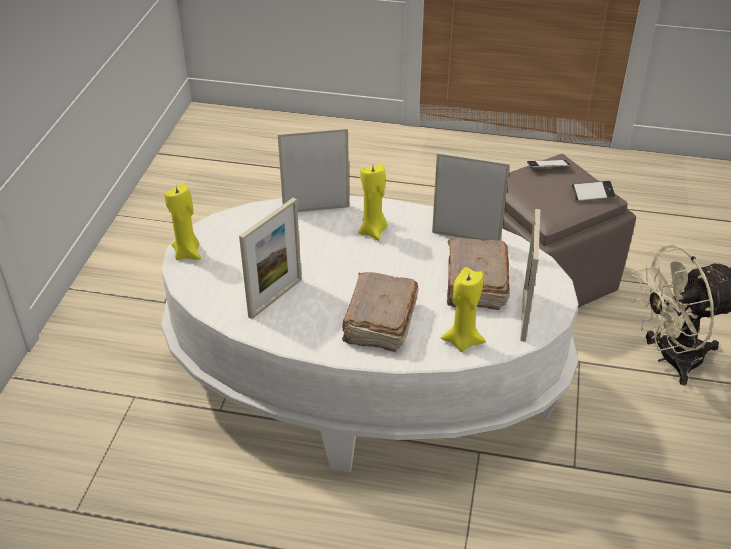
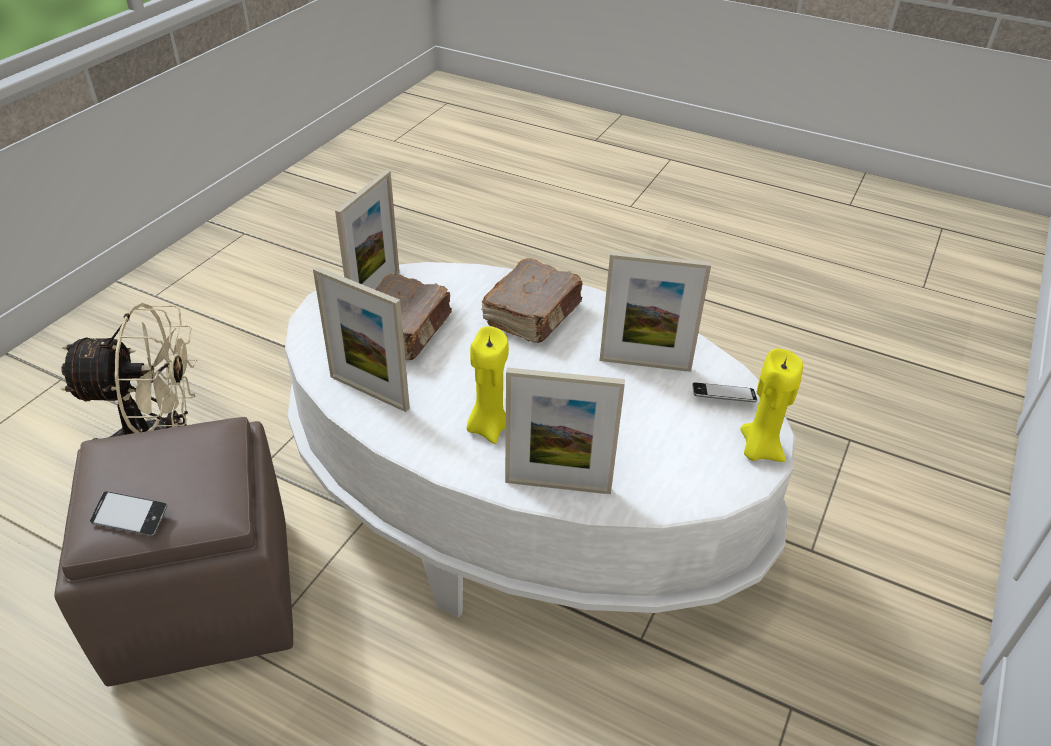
camera: 165 degrees left, 0 degrees up
picture frame [239,198,302,319] -> picture frame turned 135 degrees counterclockwise [599,252,711,372]
yellow candle [441,267,486,352] -> none
phone [571,181,615,202] -> phone moved to [692,382,757,402]

